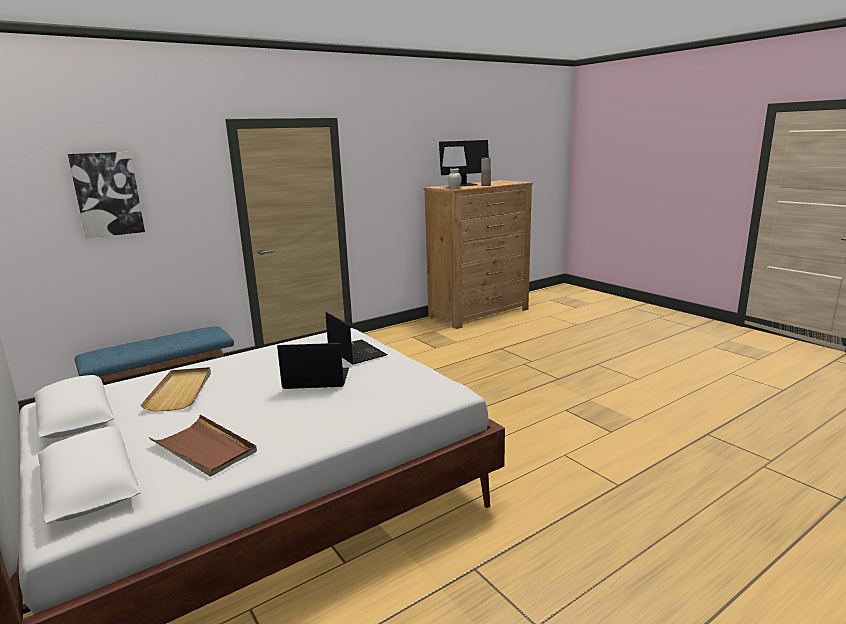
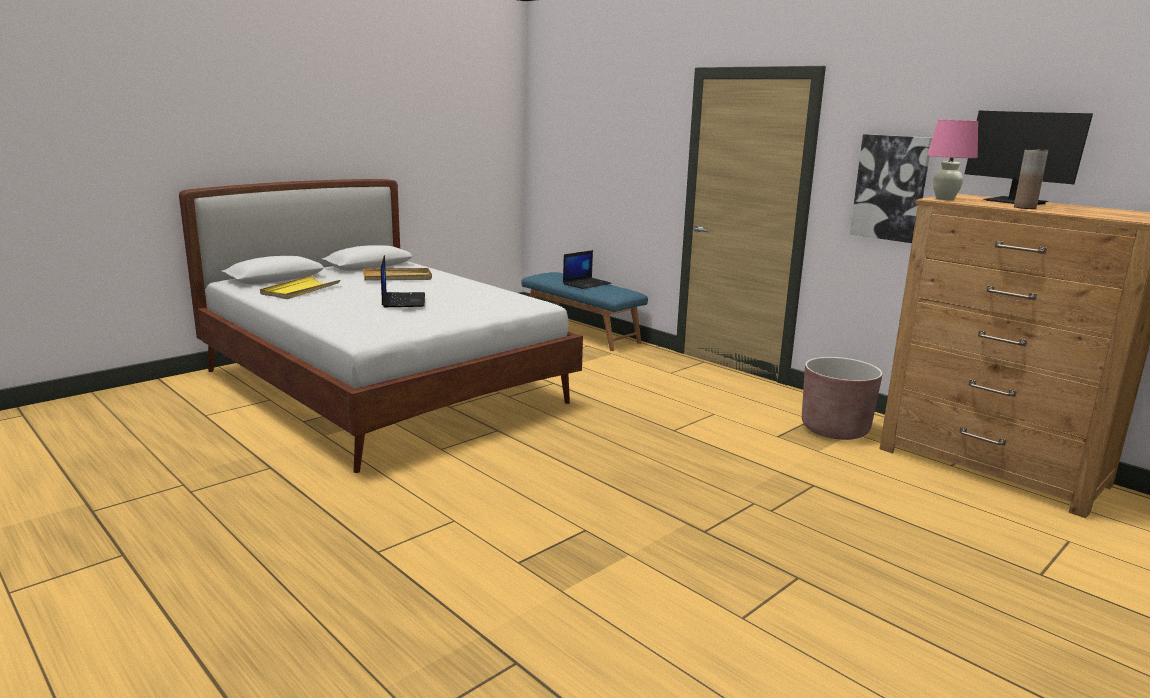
camera: 80 degrees right, 0 degrees up
picture [68,152,145,238] -> picture moved to [850,134,932,243]
brown tray [148,414,257,477] -> yellow tray [260,275,340,299]
laptop [326,312,388,365] -> laptop moved to [563,250,612,289]
white table lamp [442,146,467,189] -> pink table lamp [927,120,978,200]
none -> brown planter [802,357,883,440]

